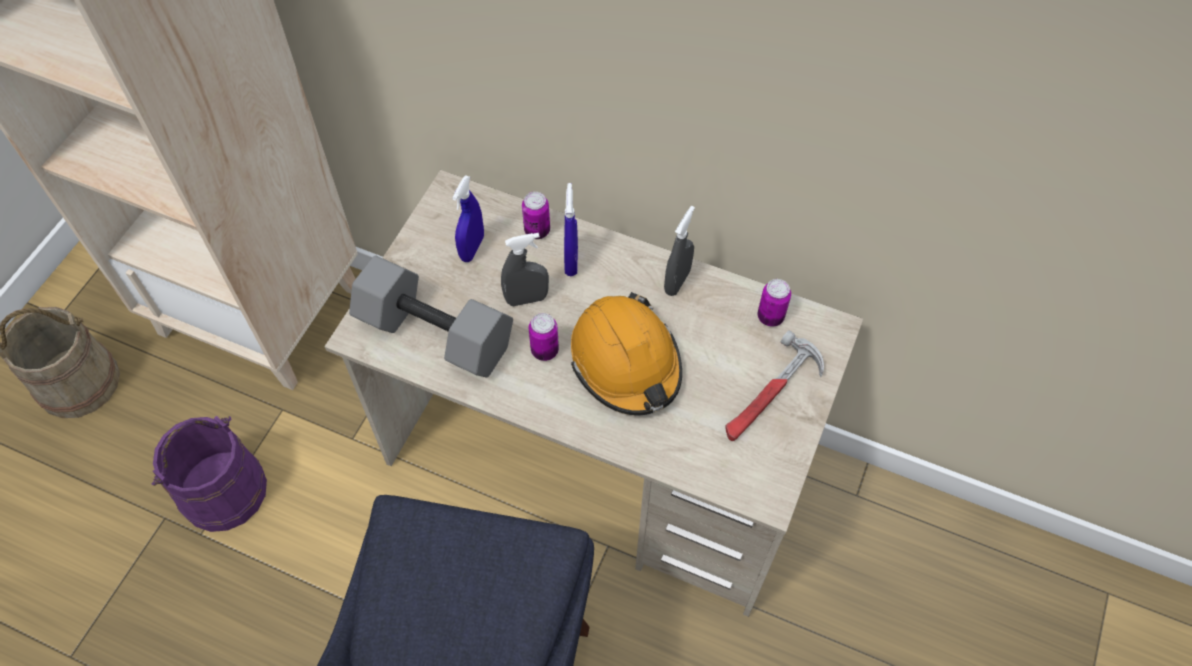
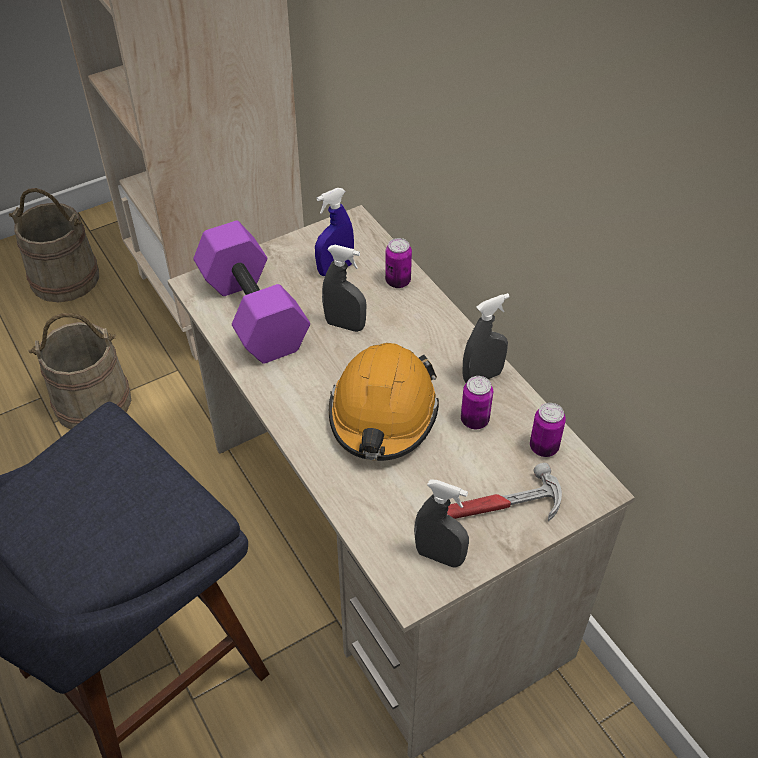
camera: 35 degrees right, 10 degrees down
purple bucket [151,416,267,532] -> beige bucket [28,313,131,429]
grey dumbbell [349,255,513,378] -> purple dumbbell [193,221,310,364]
can [529,313,559,361] -> can moved to [461,376,493,429]
blue spray bottle [564,183,578,276] -> none
none -> grey spray bottle [414,479,469,568]

